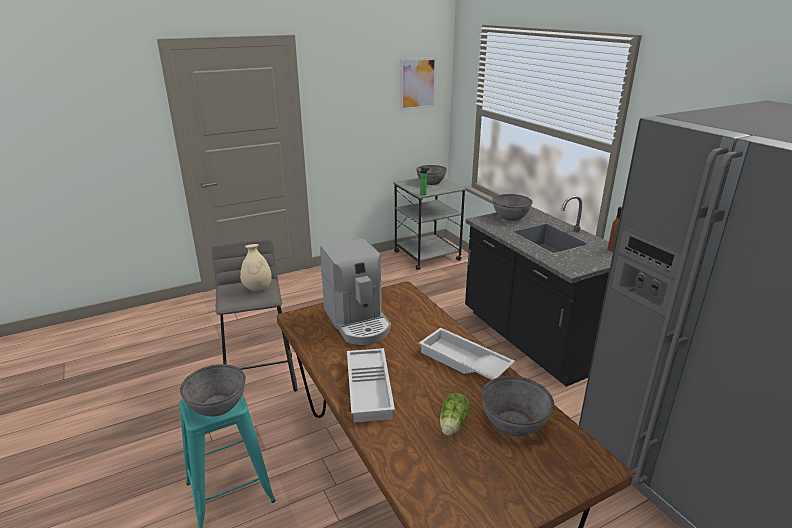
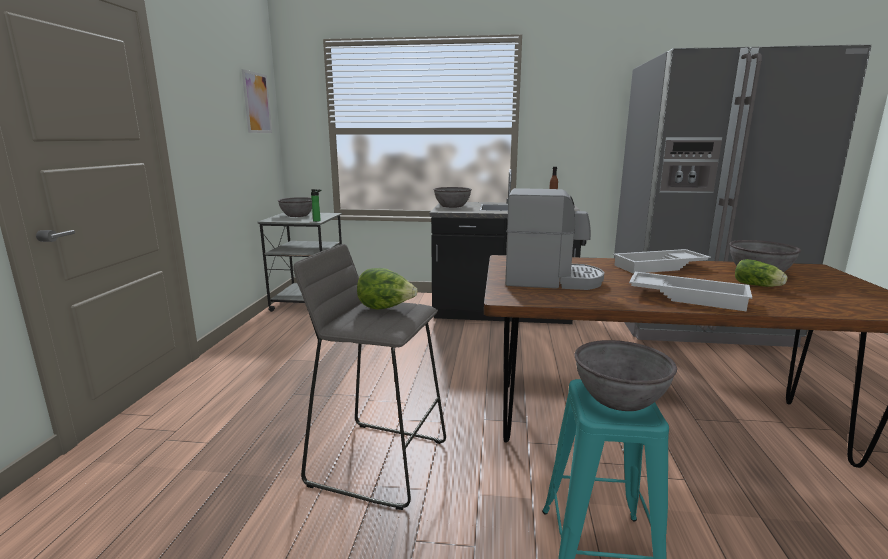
camera: 55 degrees left, 10 degrees down
beige vase [240,244,272,291] -> lettuce [357,268,418,310]

